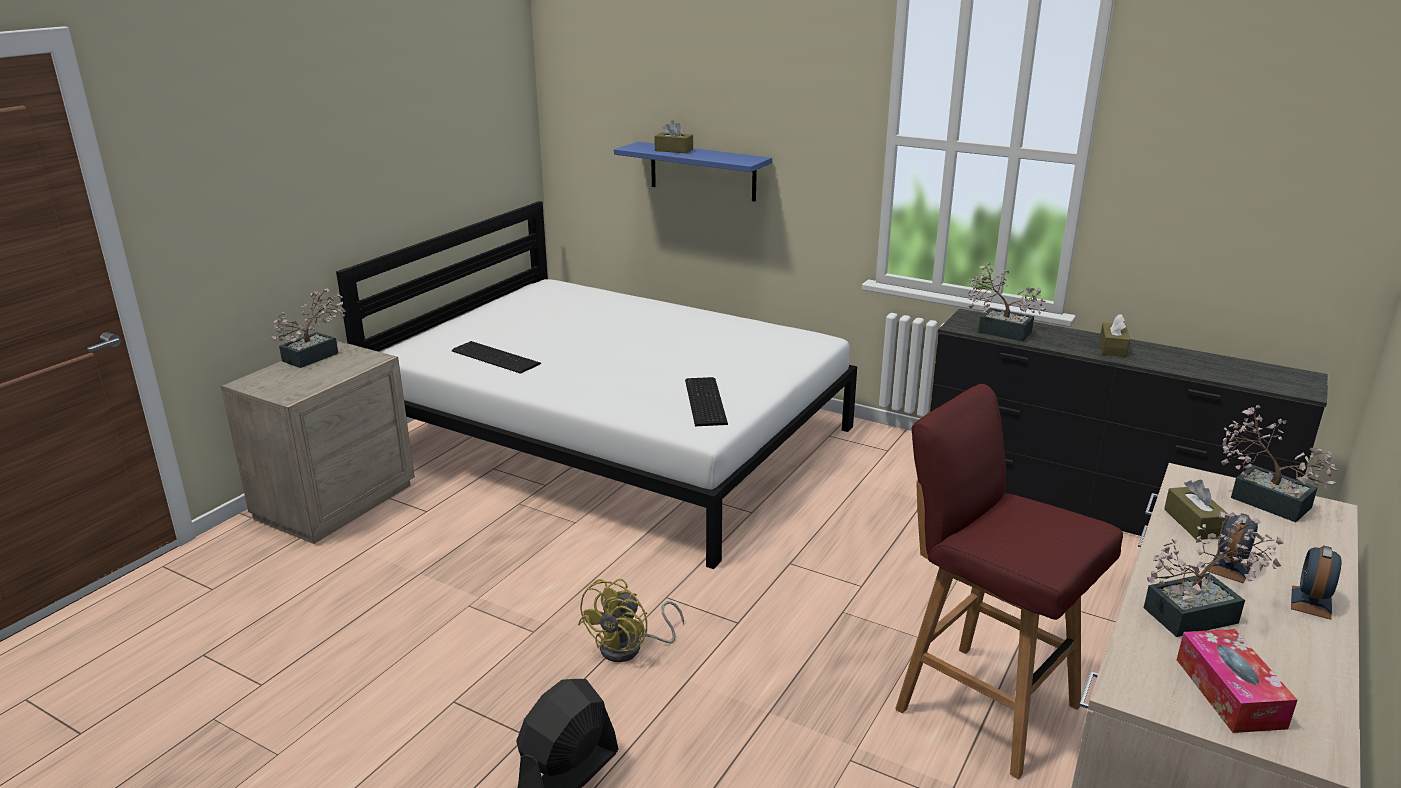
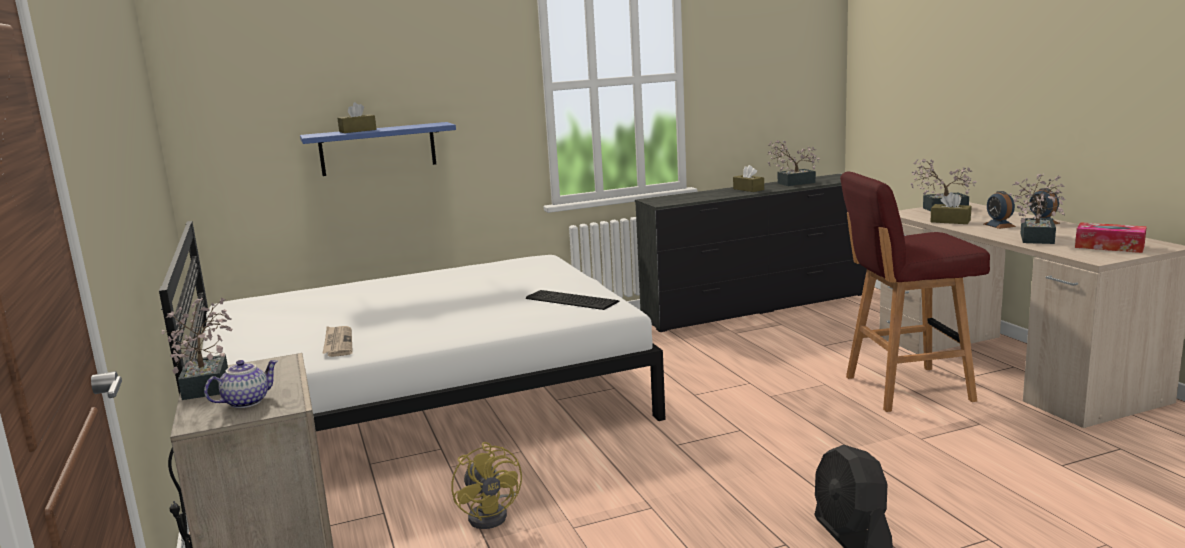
camera: 50 degrees left, 10 degrees down
keyboard [452,341,541,374] -> newspaper [322,326,353,357]
yellow fan [578,579,684,662] -> yellow fan moved to [451,442,522,529]
potted plant [968,262,1046,341] -> potted plant moved to [768,140,820,186]
none -> teapot [204,360,278,408]

